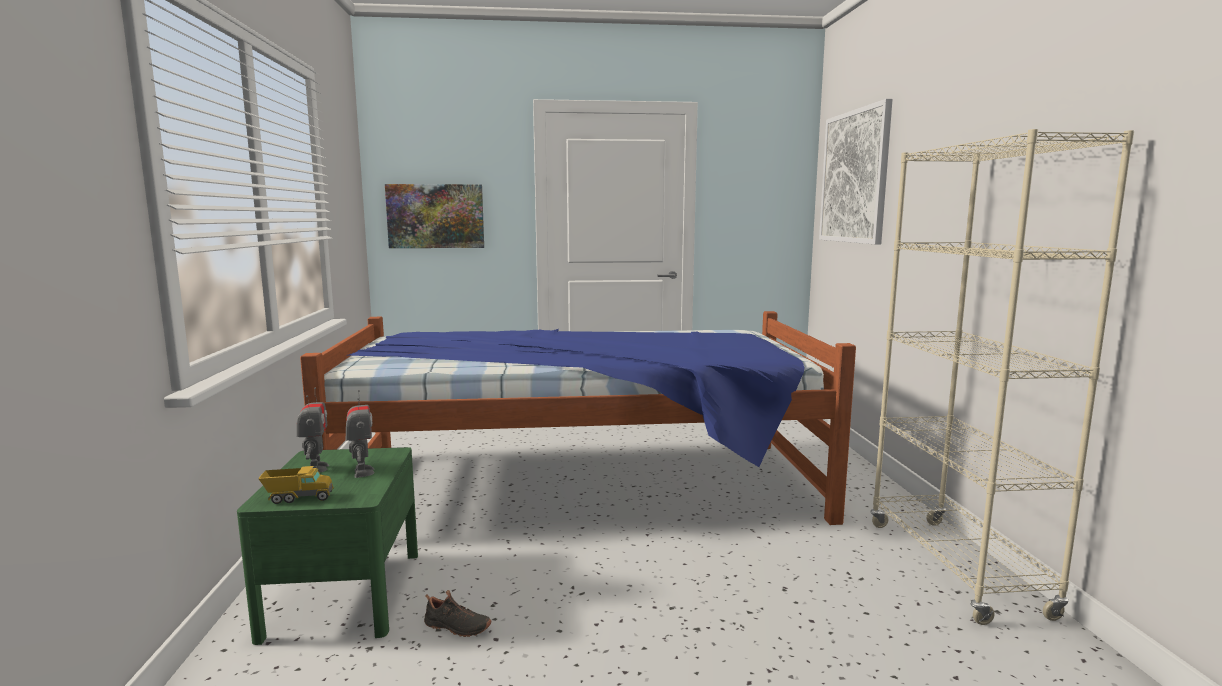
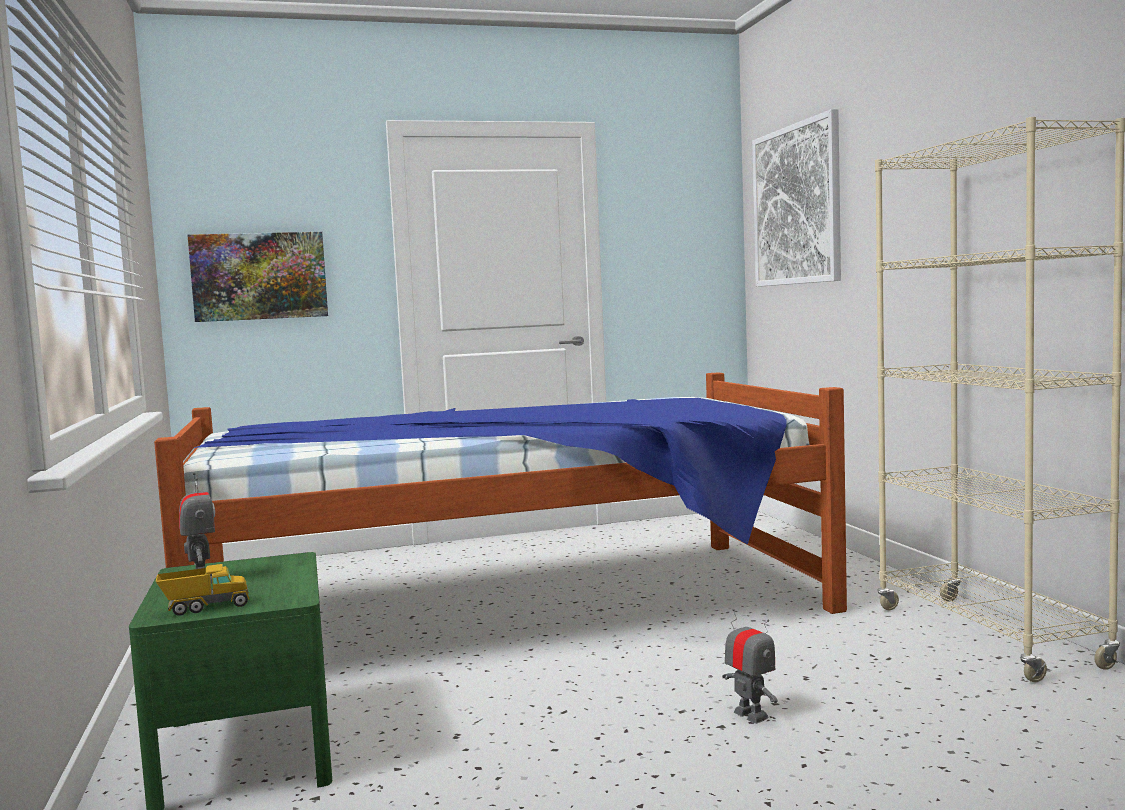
camera: 10 degrees left, 5 degrees down
toy robot [346,390,375,478] -> toy robot moved to [722,609,778,724]
black shoe [424,590,491,637] -> none

